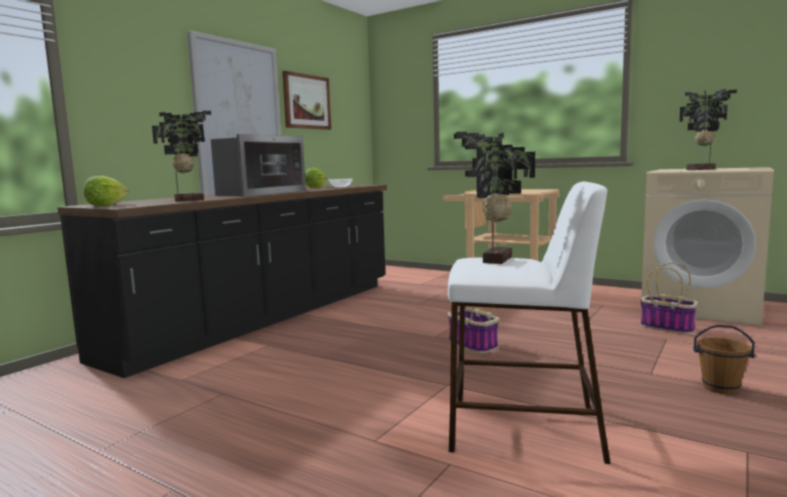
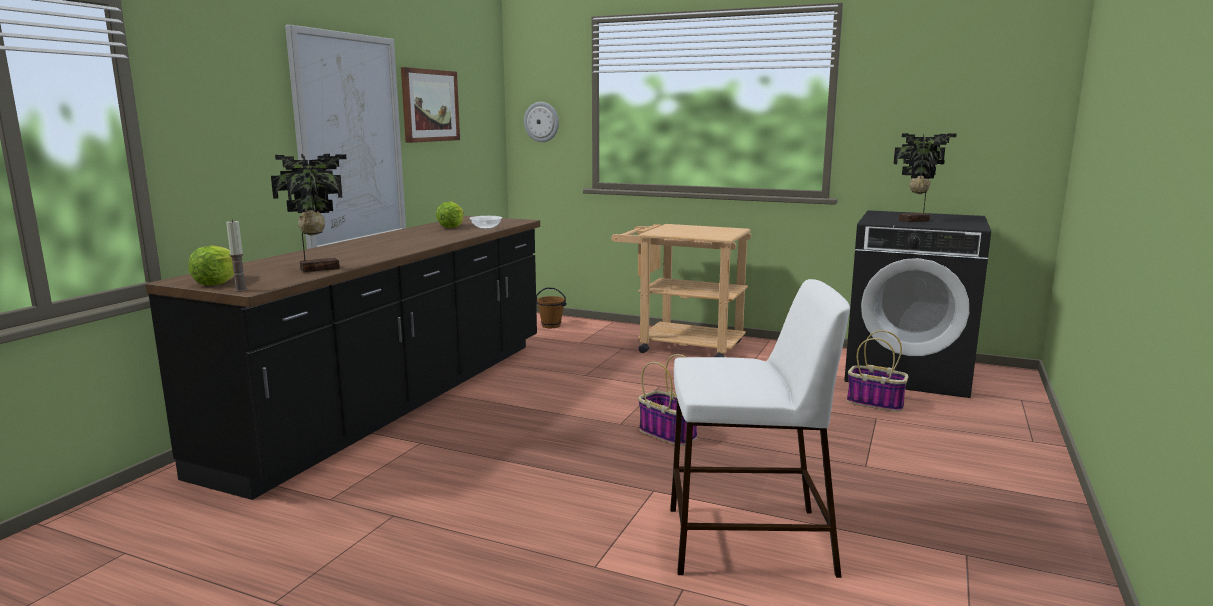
camera: 10 degrees left, 5 degrees up
microwave [211,134,306,197] -> none
potted plant [454,132,535,264] -> none
beige washing machine [641,167,774,326] -> black washing machine [844,210,991,398]
brown bucket [693,325,755,394] -> brown bucket moved to [536,287,567,328]
none -> candle [226,219,247,292]
none -> wall clock [524,102,559,142]

